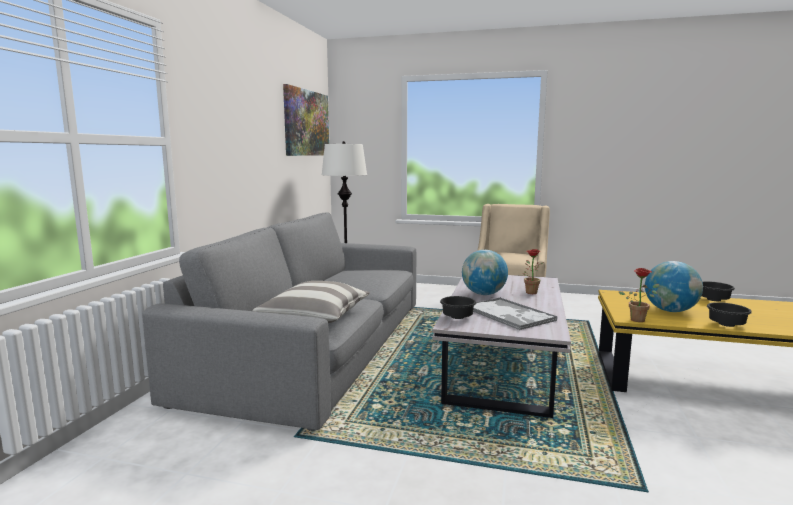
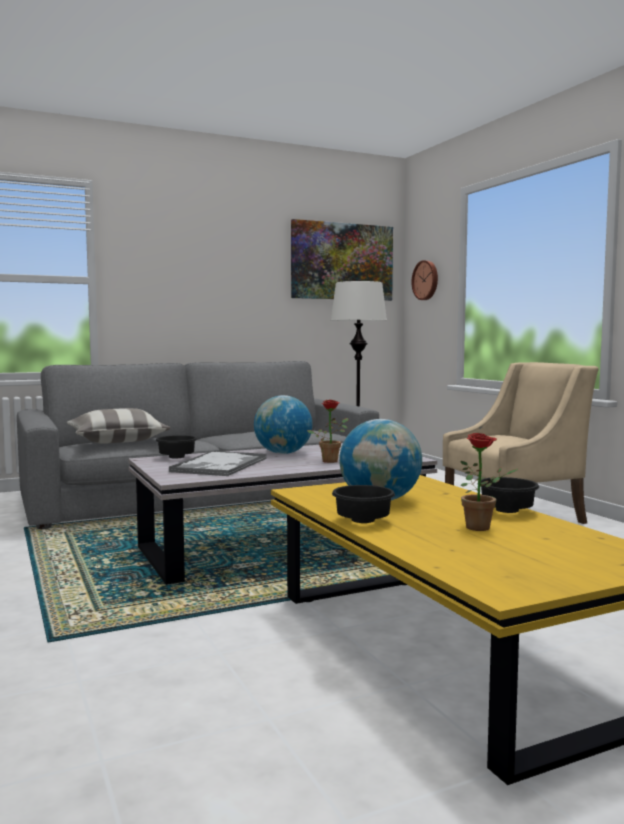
camera: 50 degrees right, 5 degrees down
potted plant [619,268,659,322] -> potted plant moved to [460,433,518,531]
none -> wall clock [411,260,438,300]

